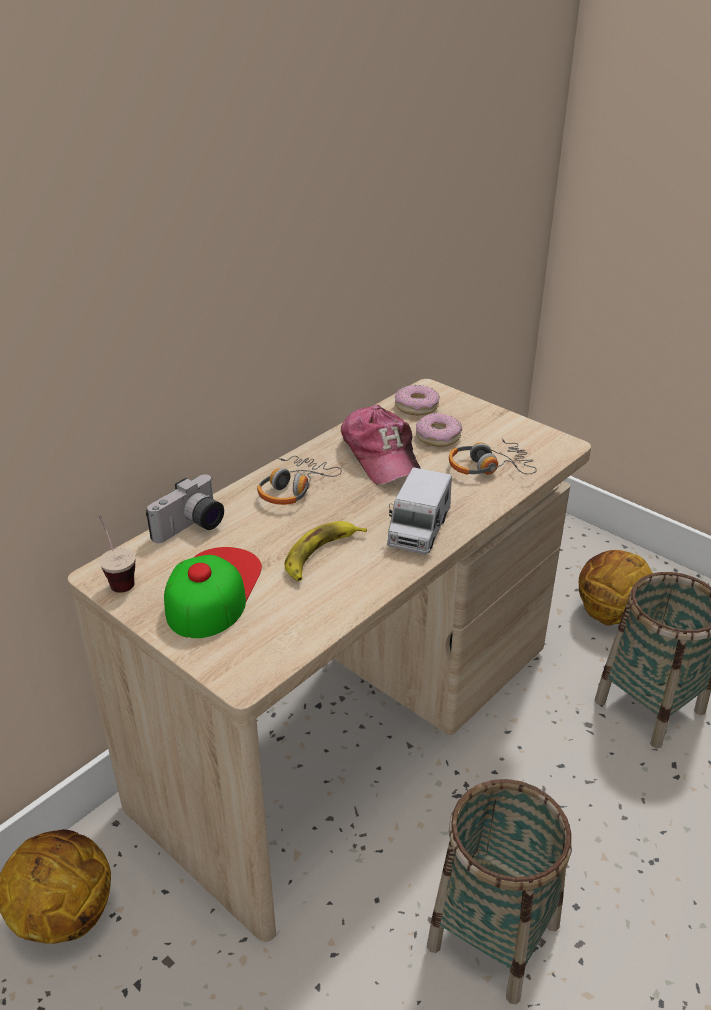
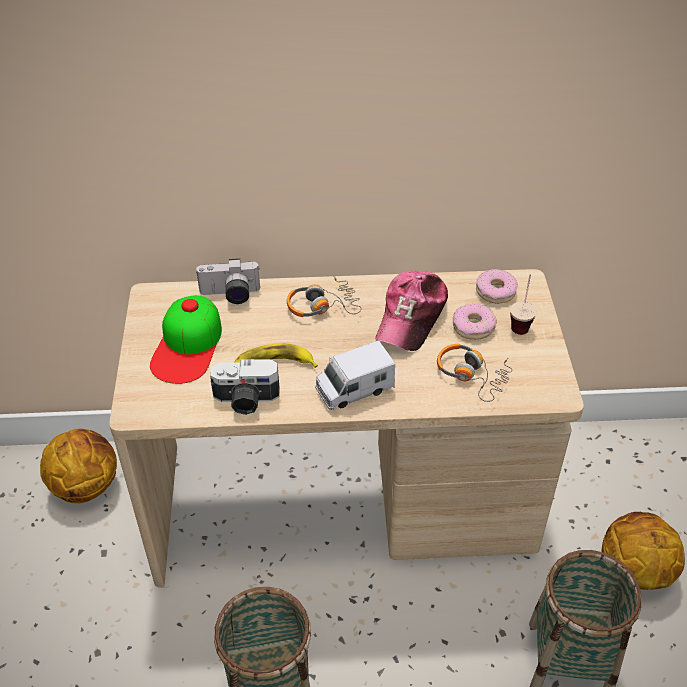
camera: 45 degrees right, 10 degrees up
cup [99,515,136,593] -> cup moved to [510,274,537,335]
cap [164,547,262,638] -> cap turned 135 degrees clockwise [150,295,222,384]
none -> camera [210,359,280,415]

